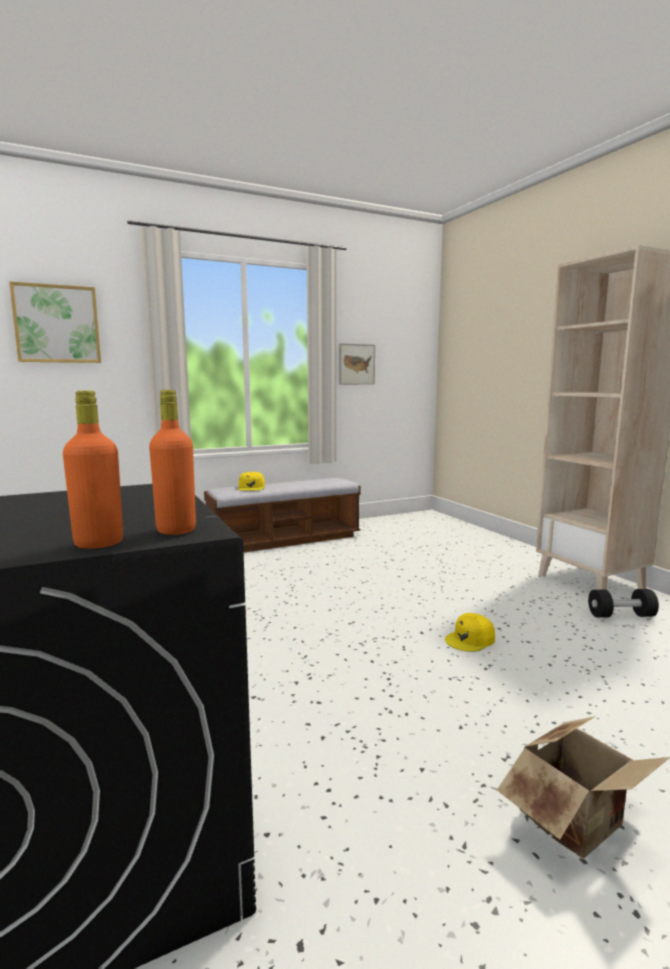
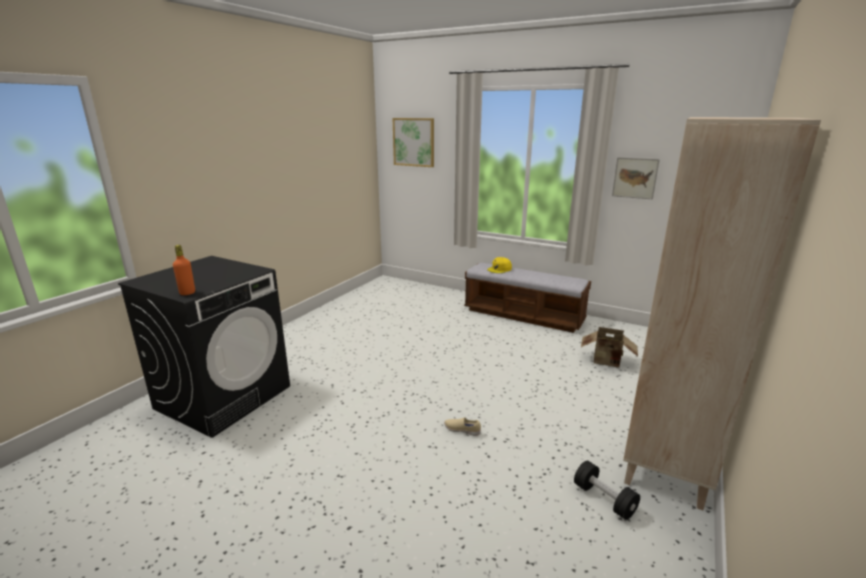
camera: 55 degrees right, 10 degrees up
orange bottle [63,390,123,549] -> none
yellow cap [445,613,495,652] -> beige shoe [444,417,481,436]
cardboard box [497,716,670,859] -> cardboard box moved to [581,327,638,368]

